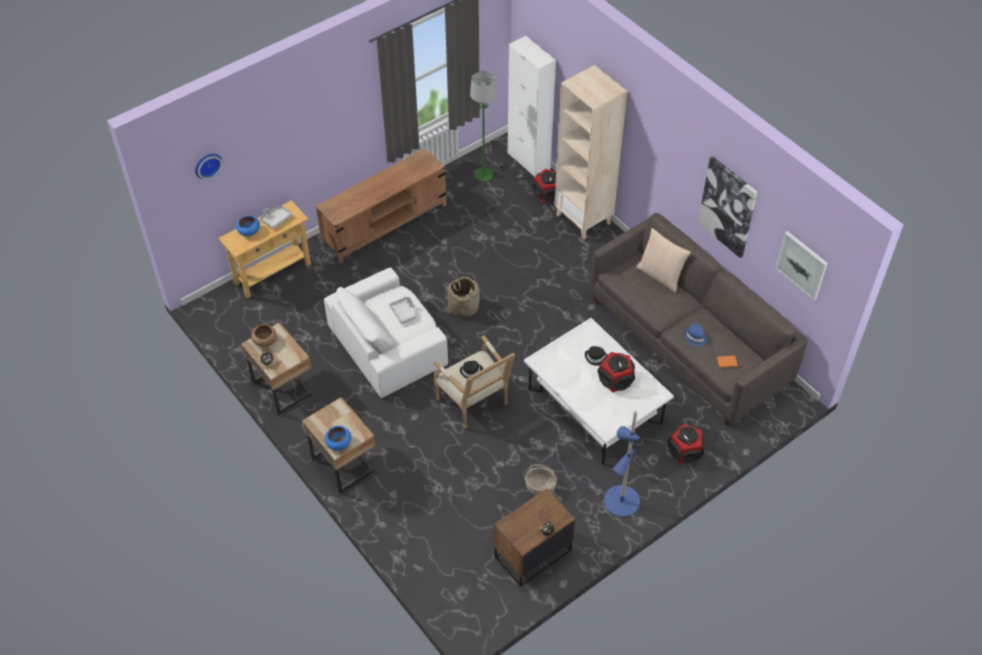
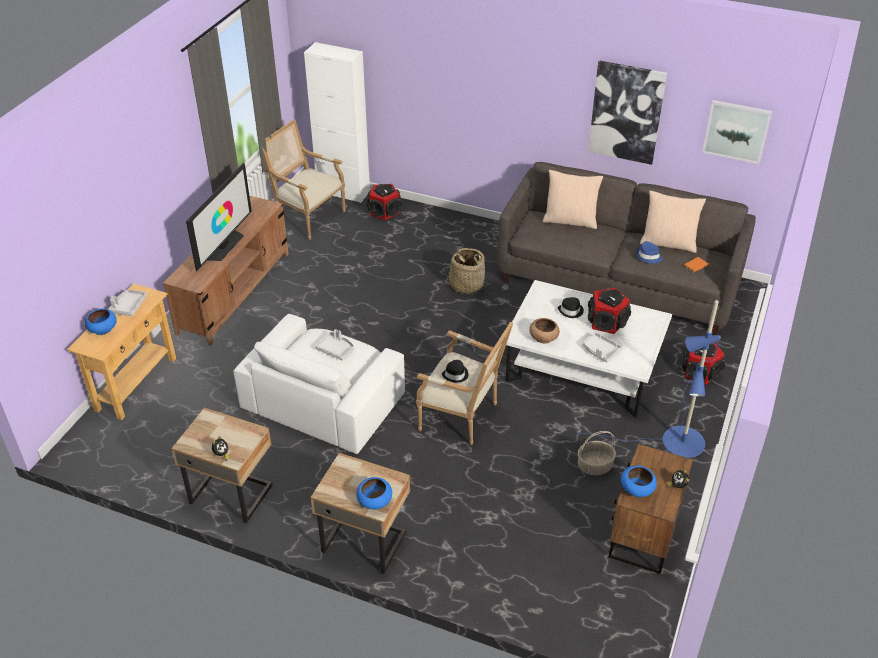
camera: 30 degrees left, 10 degrees down
wall clock [195,154,223,180] -> none
brown bowl [251,324,277,347] -> brown bowl moved to [529,318,559,344]
basket [448,276,480,317] -> basket moved to [446,248,485,294]
green floor lamp [470,71,496,182] -> armchair [262,119,346,240]
beige bookcase [554,65,627,240] -> none
none -> television [186,163,252,271]
none -> grey tray [583,332,622,363]
none -> blue bowl [621,465,657,497]
none -> beige pillow [640,191,706,253]

